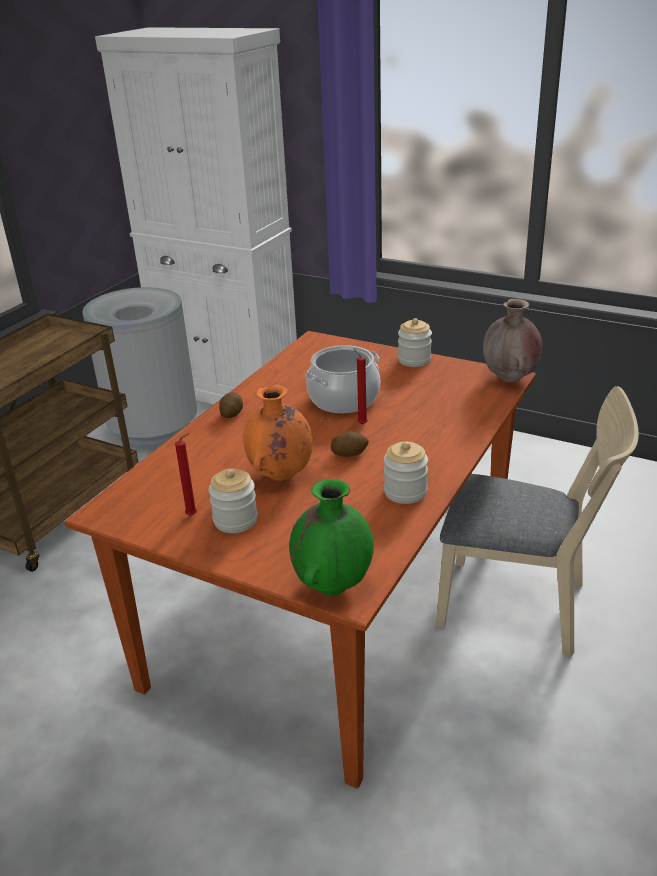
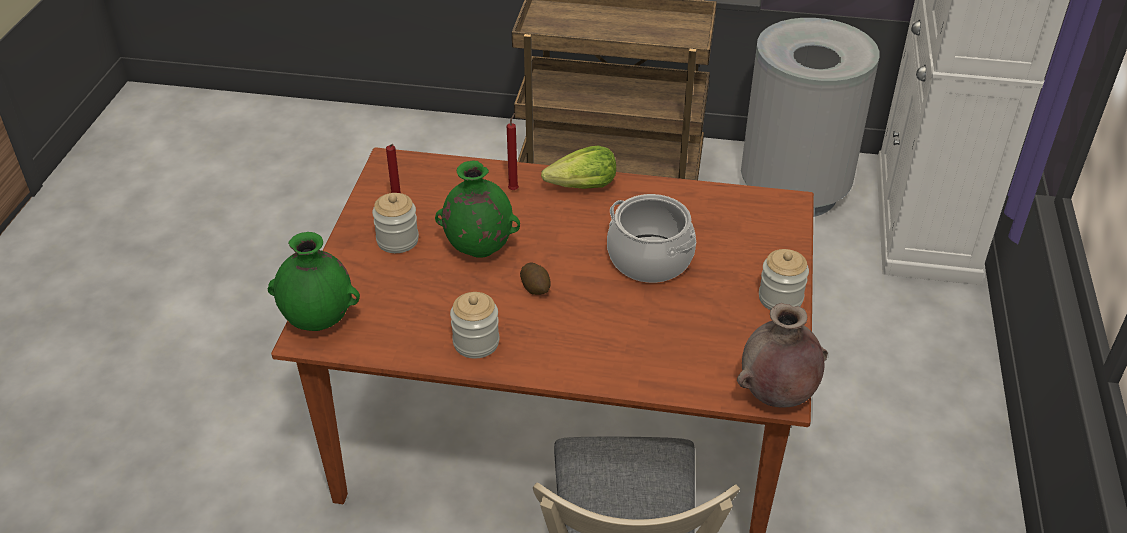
camera: 70 degrees right, 10 degrees up
potato [219,392,243,418] -> lettuce [541,146,616,189]
orange vase [243,385,313,481] -> green vase [435,160,520,258]
red candle [354,349,367,425] -> red candle moved to [507,113,519,190]

